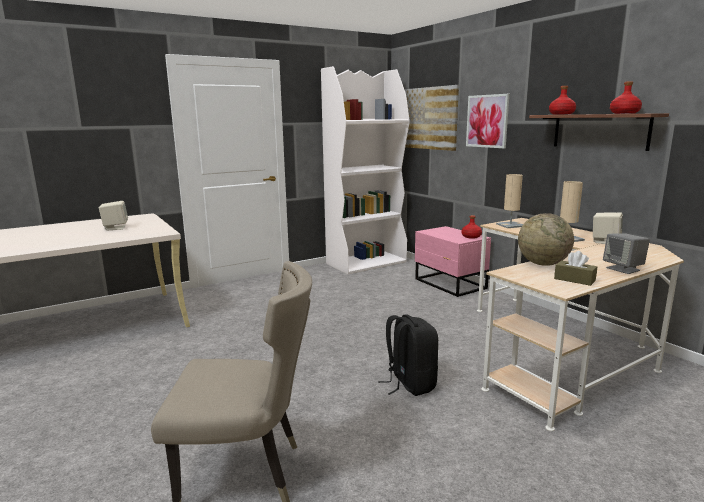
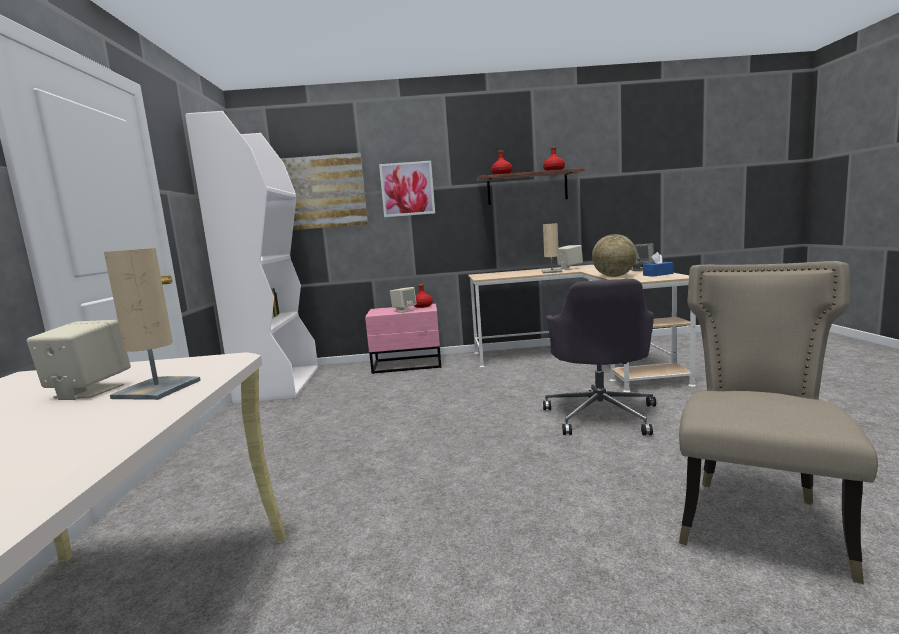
camera: 60 degrees left, 5 degrees down
black backpack [378,315,438,396] -> grey office chair [543,279,656,435]
beige table lamp [496,174,523,228] -> beige table lamp moved to [104,248,201,400]
brown tissue box [554,251,597,286] -> blue tissue box [643,252,674,277]
none -> beige speaker [390,287,417,313]

